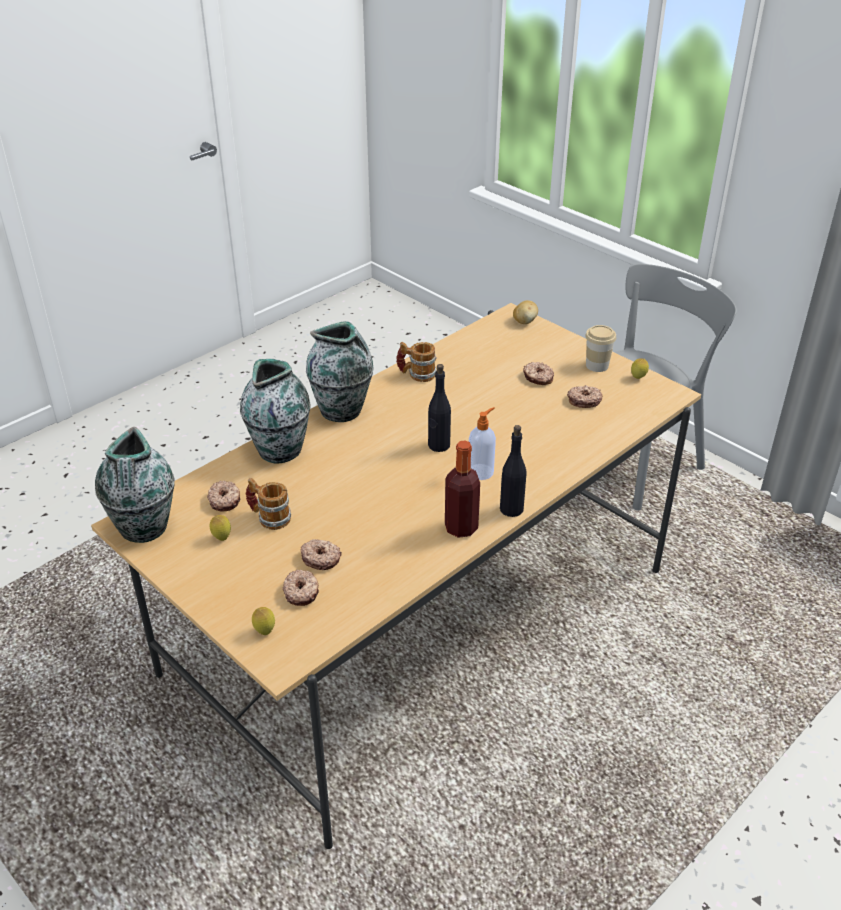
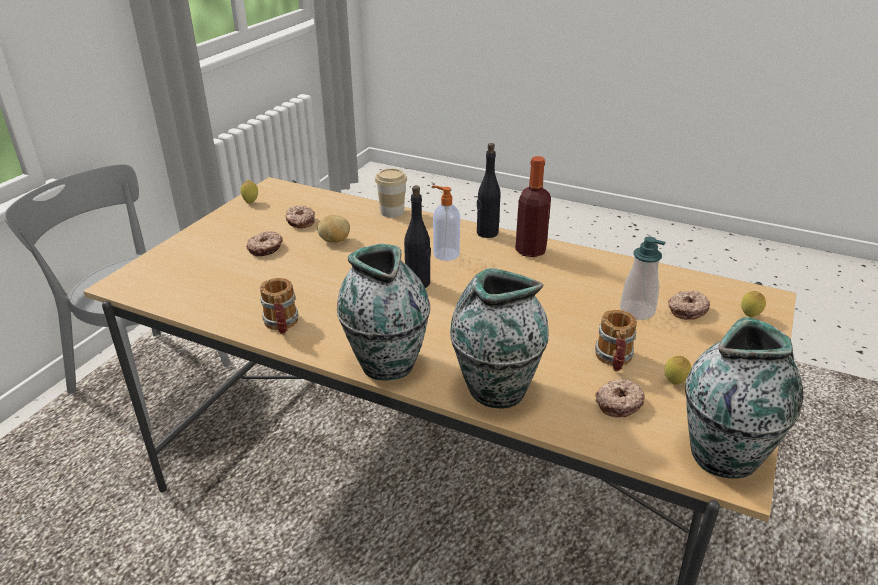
camera: 110 degrees left, 5 degrees down
donut [300,539,341,570] -> soap dispenser [620,236,666,320]
potato [513,300,538,324] -> potato moved to [317,215,350,242]
cup [585,325,616,372] -> cup moved to [375,168,407,218]

